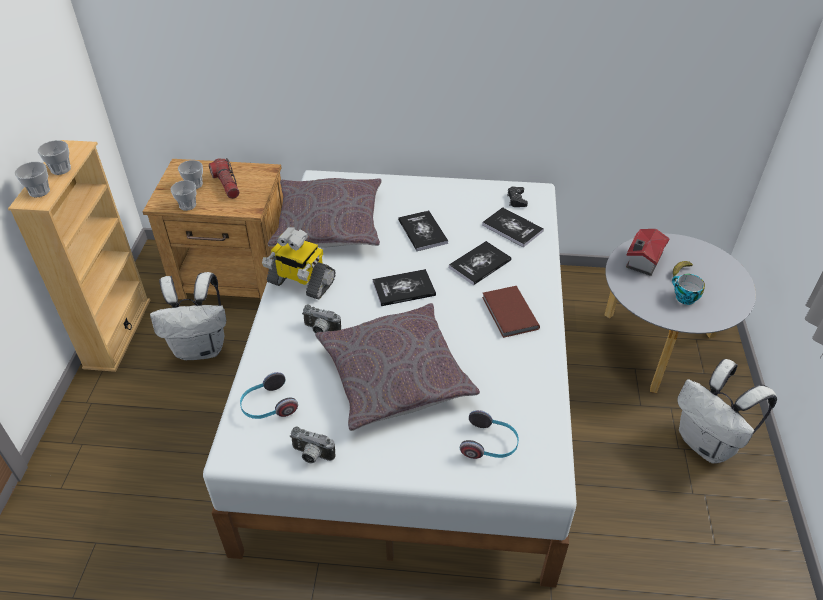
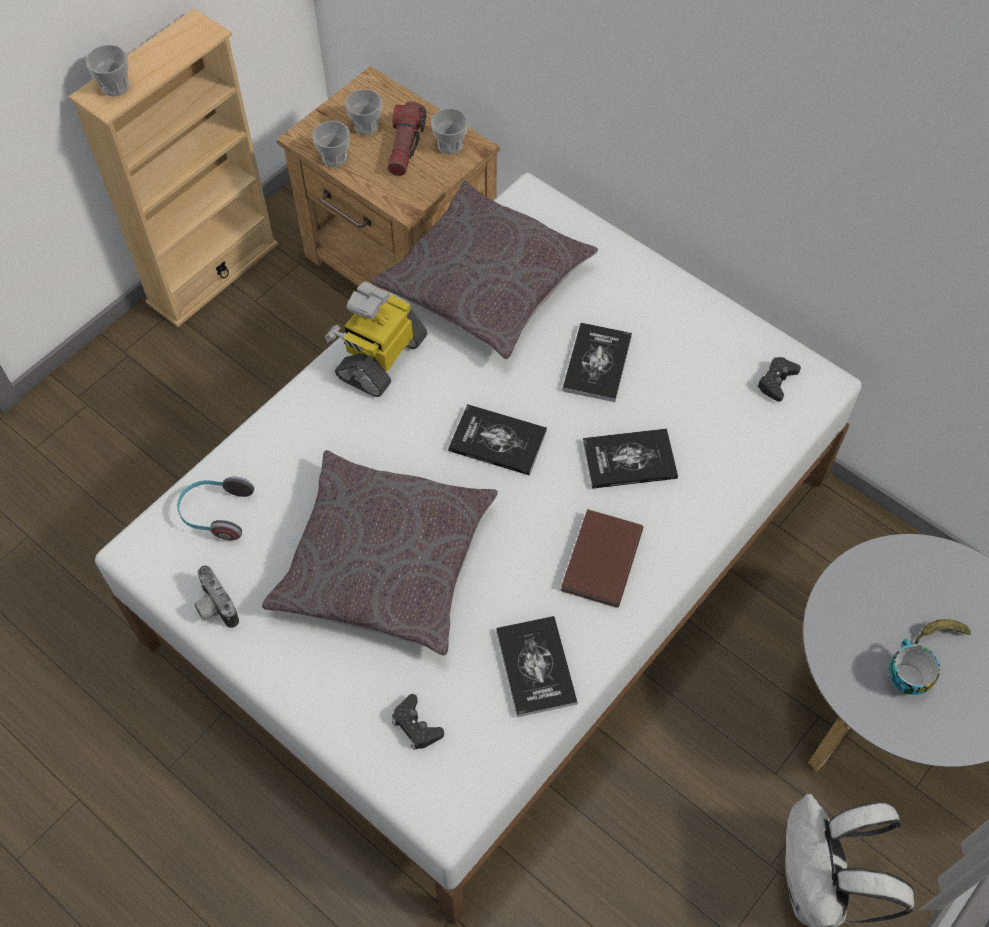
camera: 35 degrees right, 15 degrees up
cup [38,140,71,175] -> cup moved to [431,108,468,154]
white backpack [150,272,226,360] -> none
toy robot [262,227,336,299] -> toy robot turned 60 degrees clockwise [325,282,428,397]
camera [302,305,341,334] -> none
headphones [460,410,519,459] -> black game controller [392,694,444,750]
book [482,207,544,248] -> book moved to [496,616,578,717]
toy house [626,229,670,276] -> none

